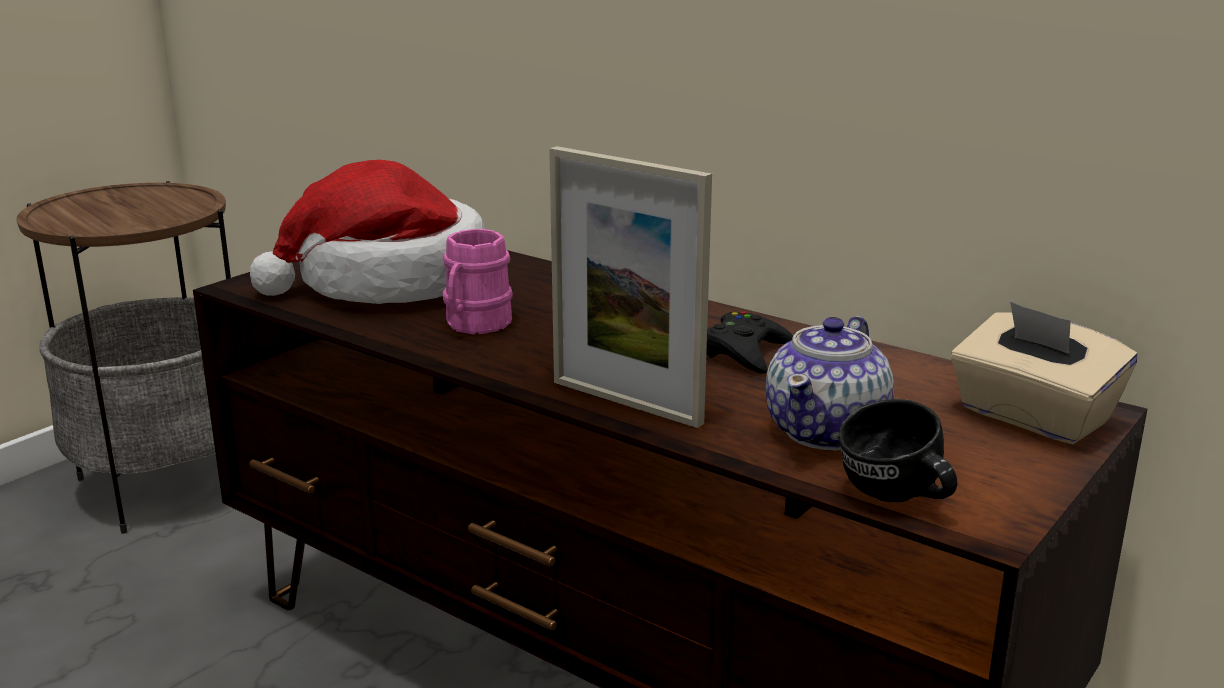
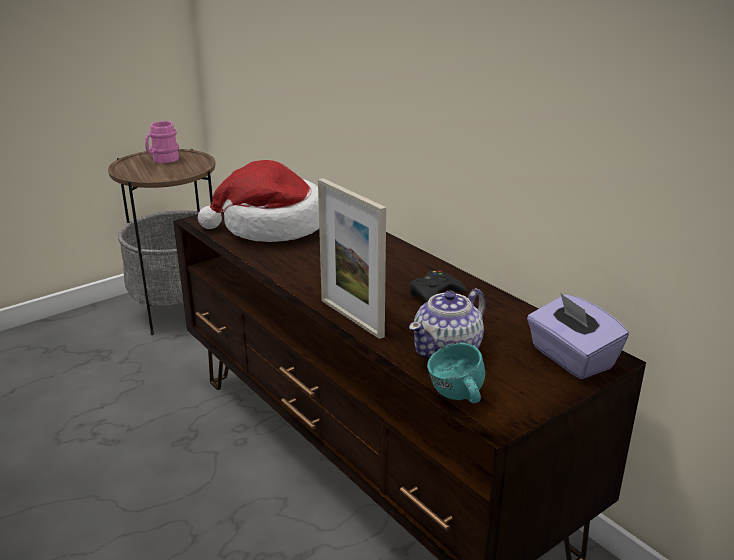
camera: 15 degrees right, 5 degrees up
pink mug [442,229,513,335] -> pink mug moved to [145,121,179,163]
black mug [838,398,957,502] -> turquoise mug [427,343,485,403]
beige tissue box [951,301,1137,444] -> purple tissue box [527,292,629,379]

